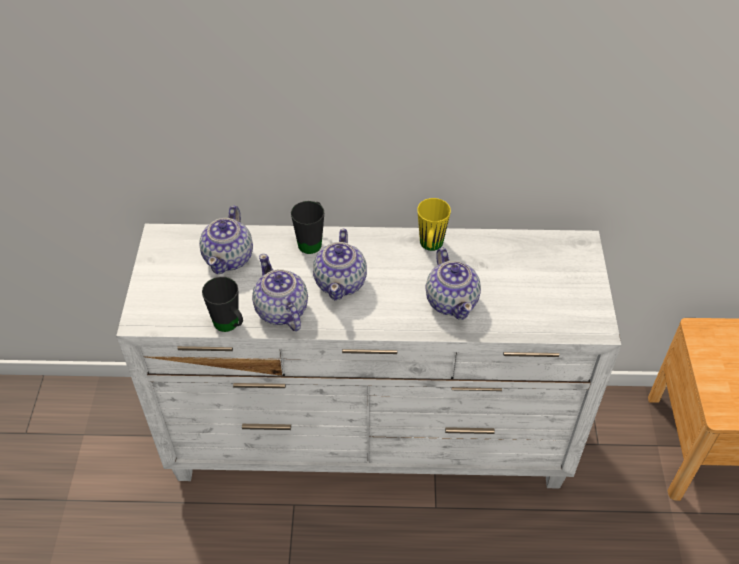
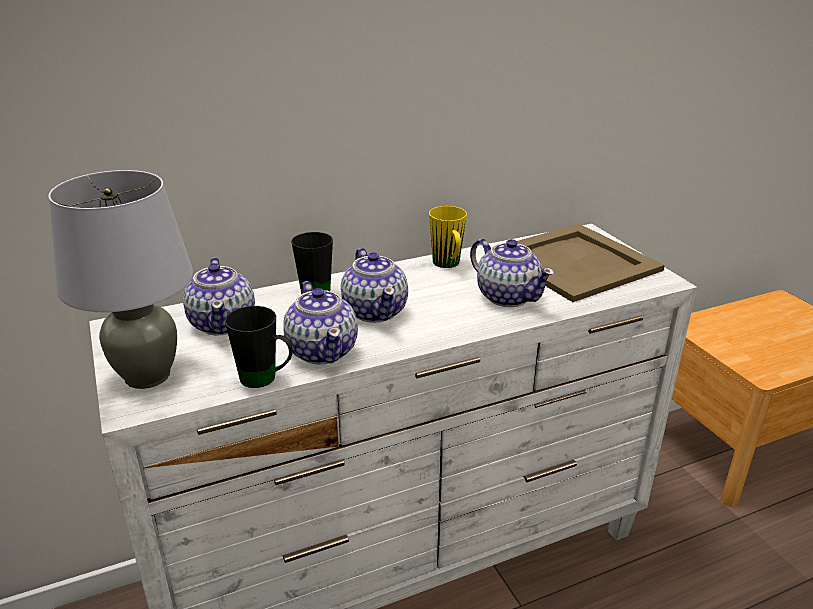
camera: 25 degrees left, 20 degrees down
teapot [252,254,308,331] -> teapot turned 150 degrees counterclockwise [283,281,358,365]
none -> grey table lamp [48,170,193,389]
none -> beige tray [517,224,665,302]

